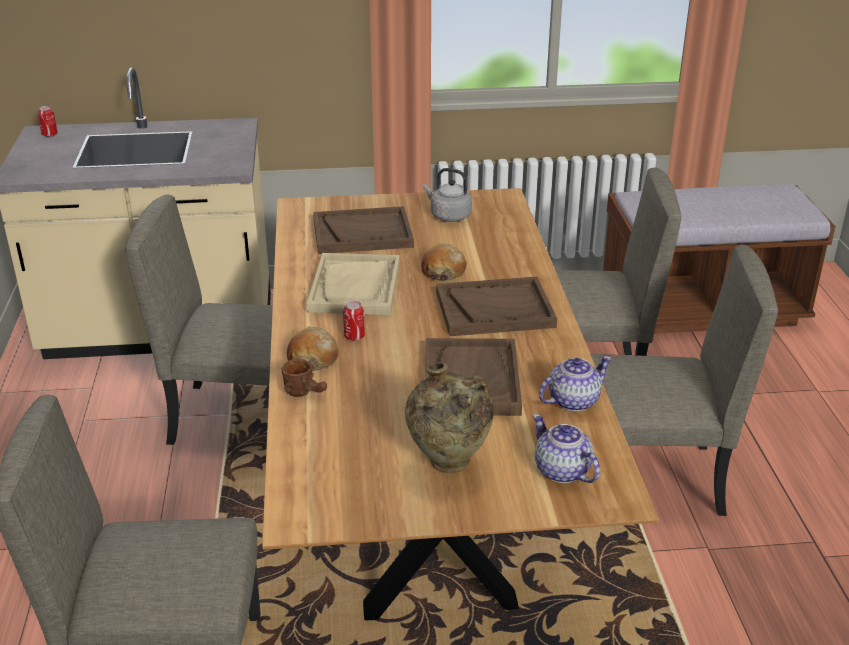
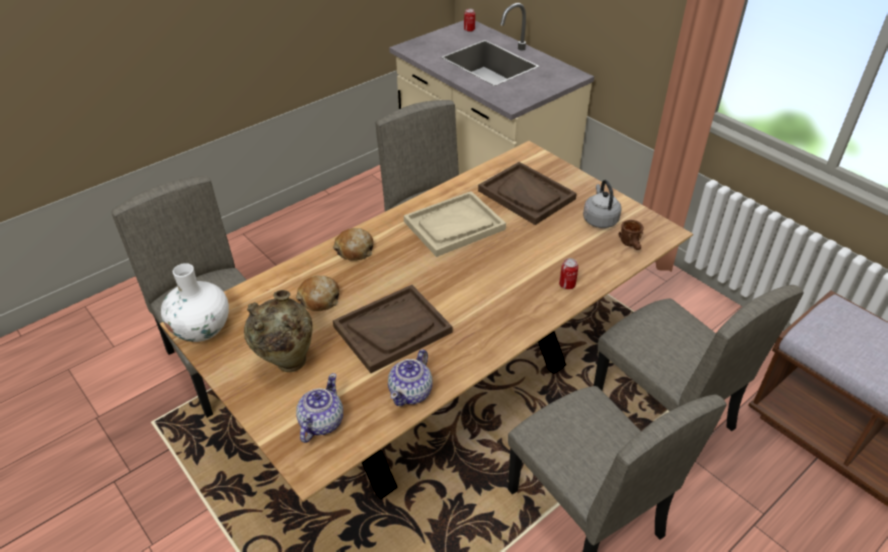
camera: 55 degrees right, 10 degrees up
brown mug [282,359,327,397] -> brown mug moved to [619,220,644,250]
can [343,301,365,341] -> can moved to [559,258,578,289]
bread [421,243,467,281] -> bread moved to [296,276,339,311]
brown tray [436,277,557,336] -> none
teapot [539,356,612,411] -> teapot turned 90 degrees clockwise [388,349,432,406]
none -> white vase [161,263,229,342]

